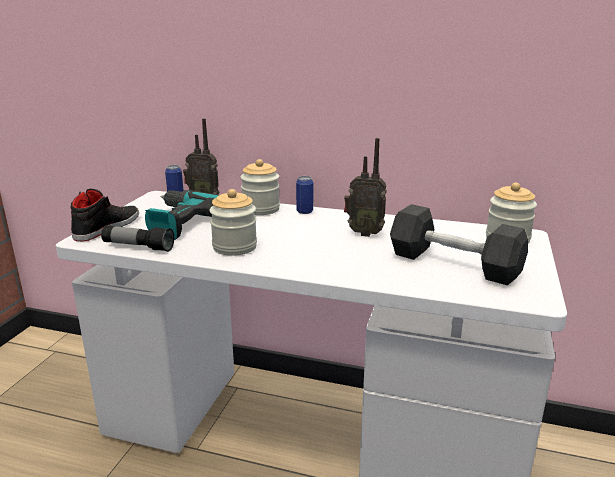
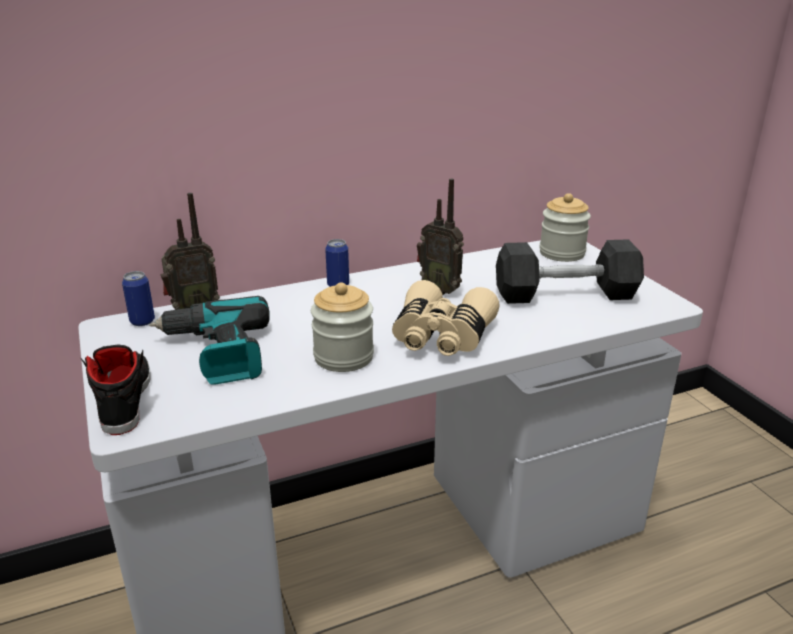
camera: 40 degrees left, 5 degrees up
flashlight [101,225,174,252] -> none
jar [240,159,280,215] -> none
radio [344,138,387,237] -> radio turned 60 degrees clockwise [417,179,464,295]
none -> beige binoculars [392,280,500,356]

